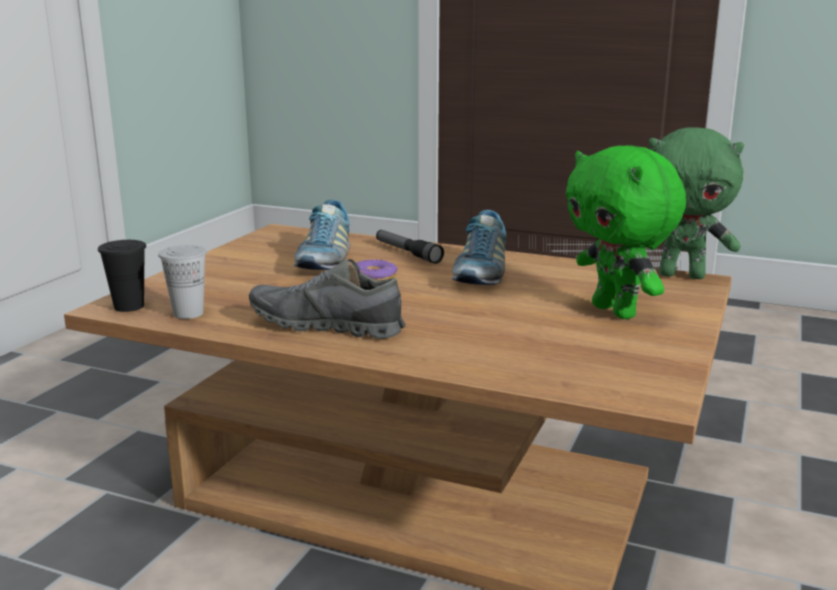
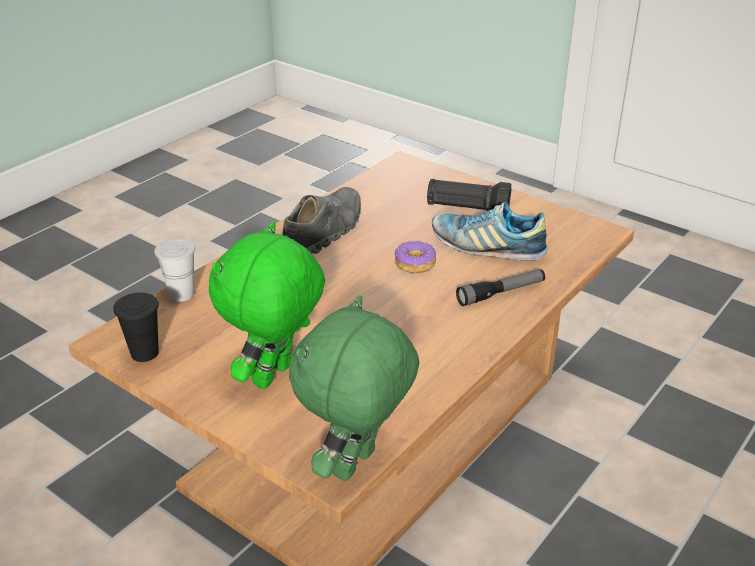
camera: 105 degrees right, 15 degrees up
black cup [98,240,146,312] -> black cup moved to [113,293,159,362]
white cup [158,245,207,319] -> white cup moved to [155,238,196,302]
shoe [452,210,507,285] -> none
green plush toy [566,145,686,319] -> green plush toy turned 45 degrees counterclockwise [209,222,325,389]
none -> black flashlight [427,179,512,211]

